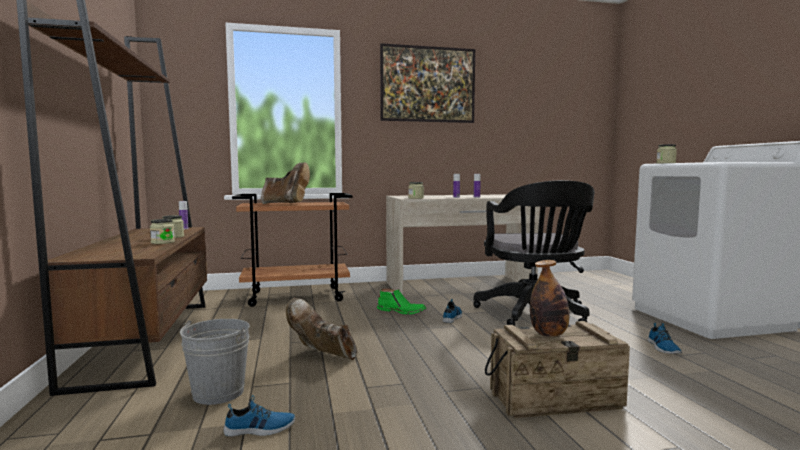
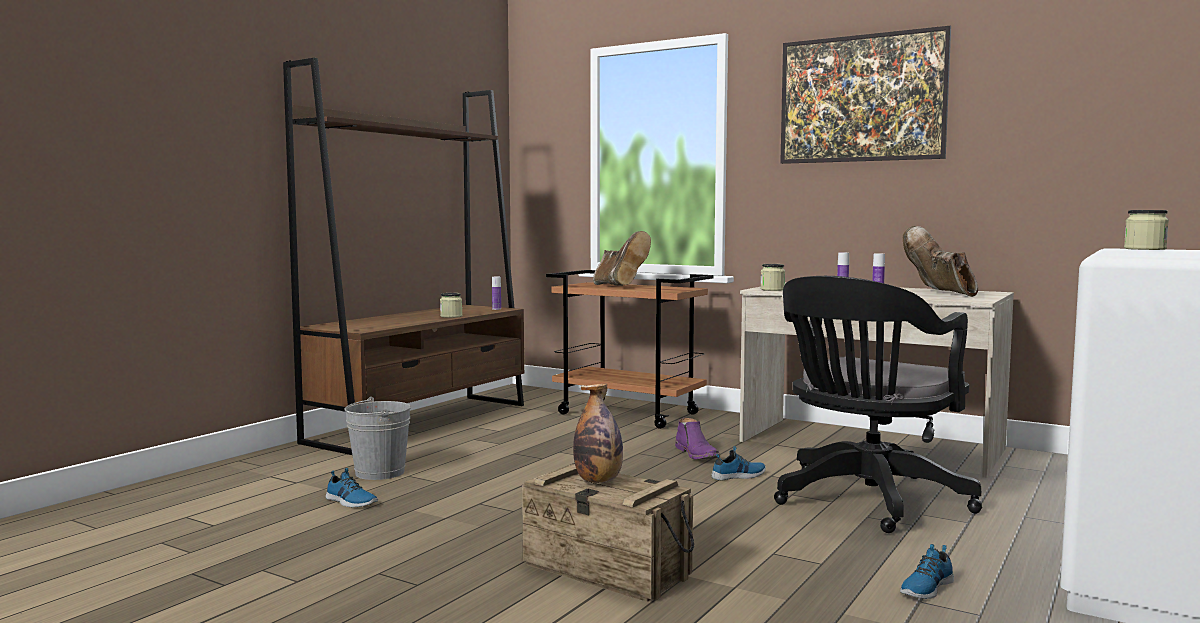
camera: 45 degrees right, 0 degrees up
jar [150,219,175,244] -> none
brown boot [286,298,357,360] -> brown boot moved to [903,226,978,297]
green boot [377,288,427,315] -> purple boot [675,418,720,460]

